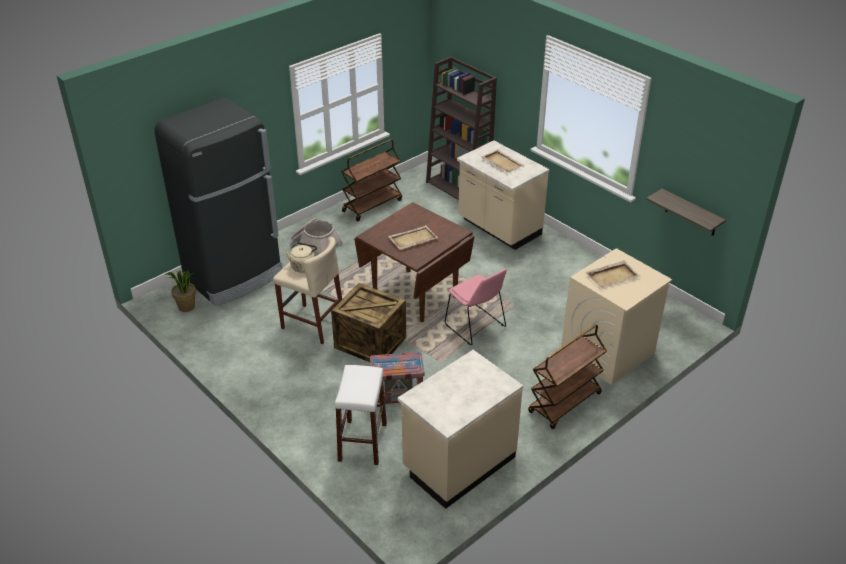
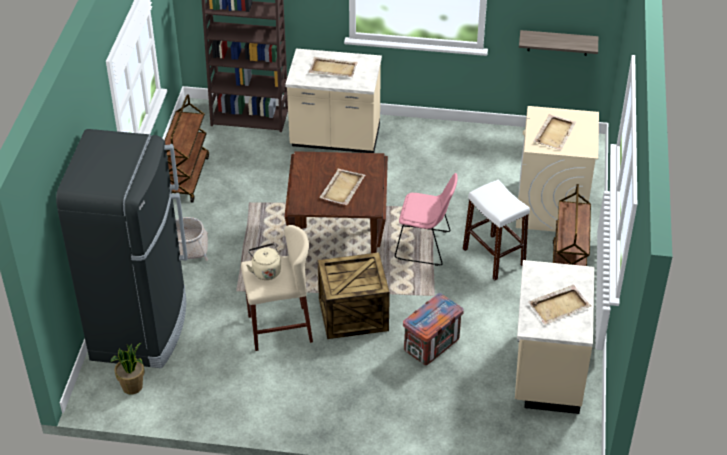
camera: 40 degrees left, 5 degrees up
white stool [335,365,387,465] -> white stool moved to [463,179,530,281]
none -> beige tray [528,285,591,325]

